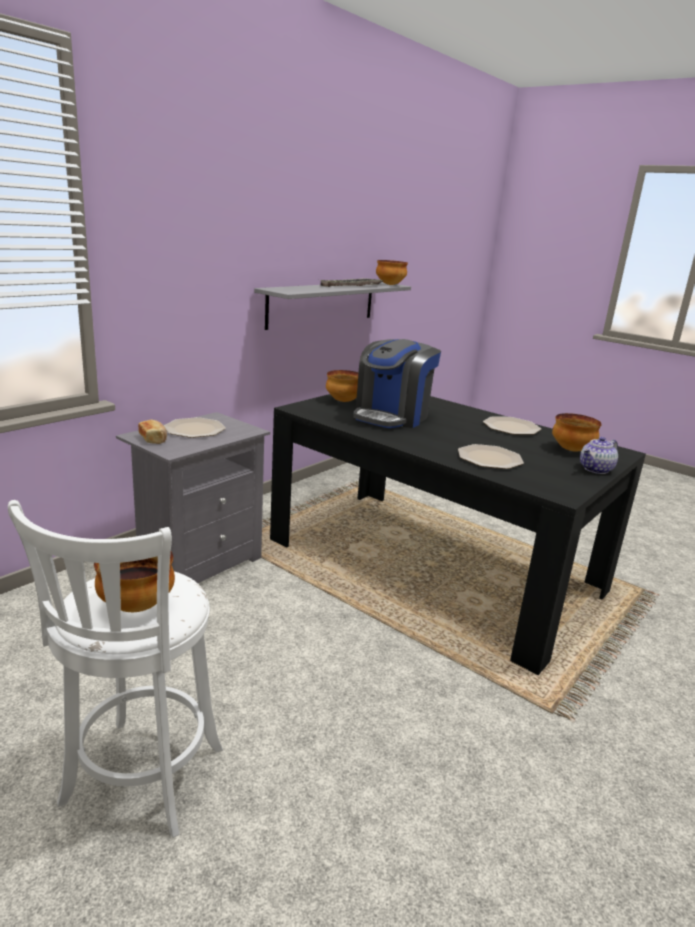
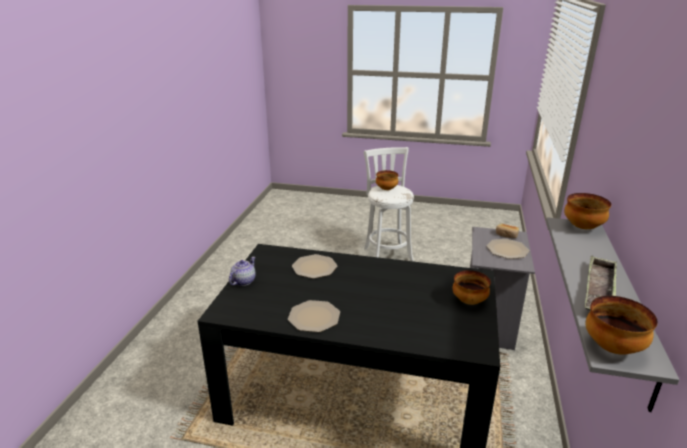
camera: 155 degrees right, 5 degrees up
coffee machine [353,339,441,428] -> none
bowl [552,413,602,451] -> bowl moved to [564,193,611,229]

